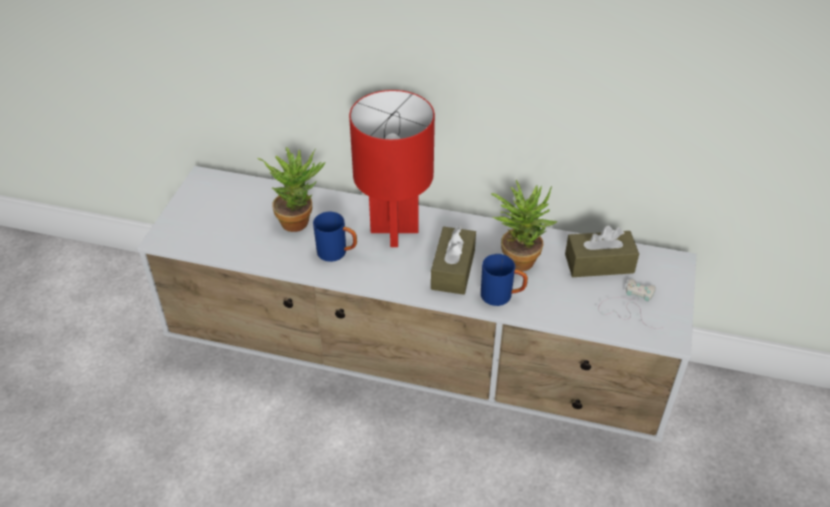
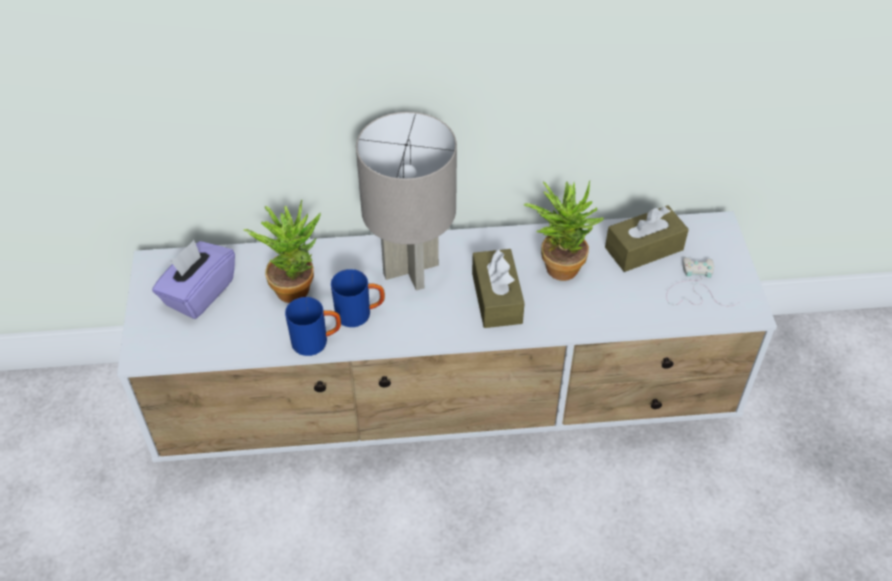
camera: 20 degrees left, 5 degrees up
red table lamp [349,90,435,247] -> grey table lamp [356,112,457,291]
blue mug [481,254,528,306] -> blue mug moved to [285,297,341,356]
none -> purple tissue box [152,240,235,319]

